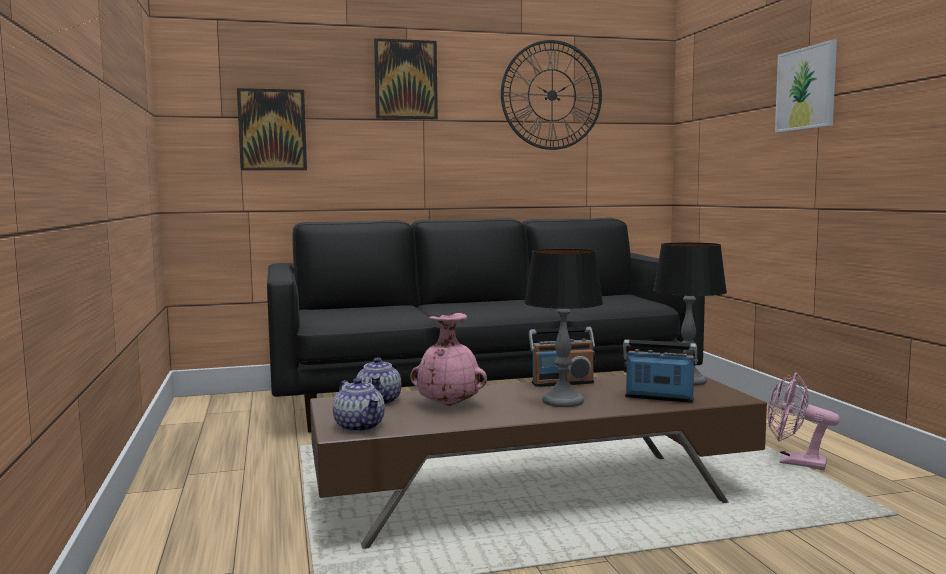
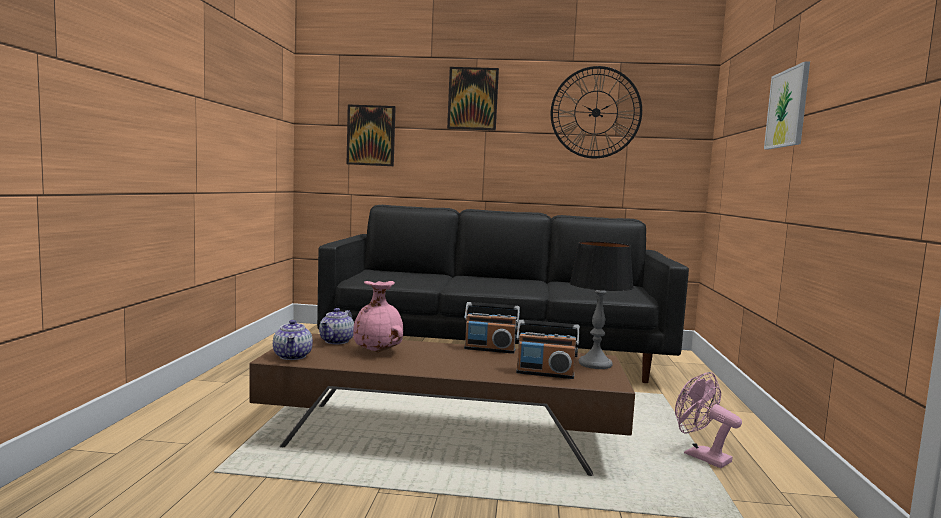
camera: 20 degrees right, 0 degrees up
table lamp [524,249,603,407] -> none
radio [623,339,698,403] -> radio turned 150 degrees clockwise [516,320,580,379]

